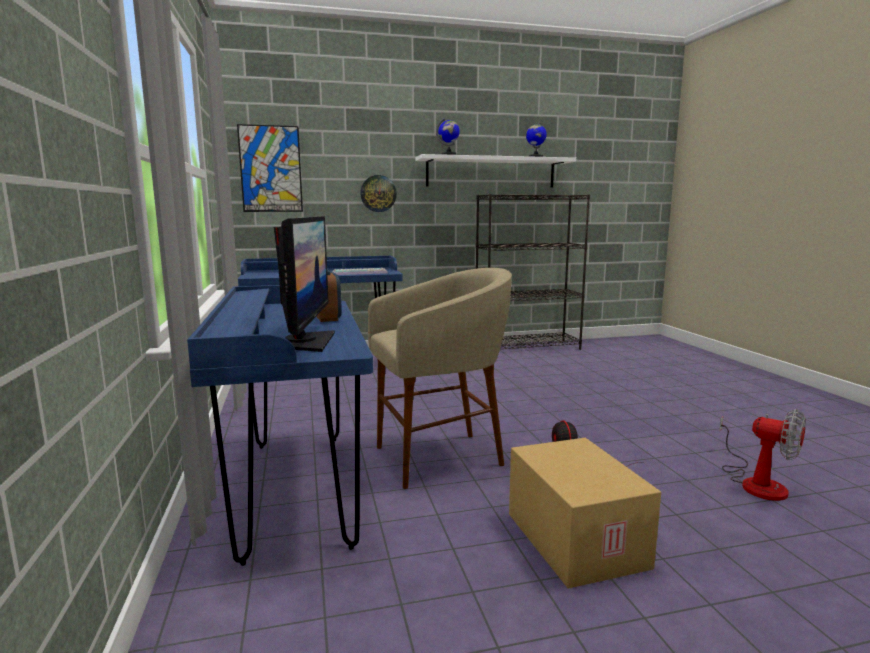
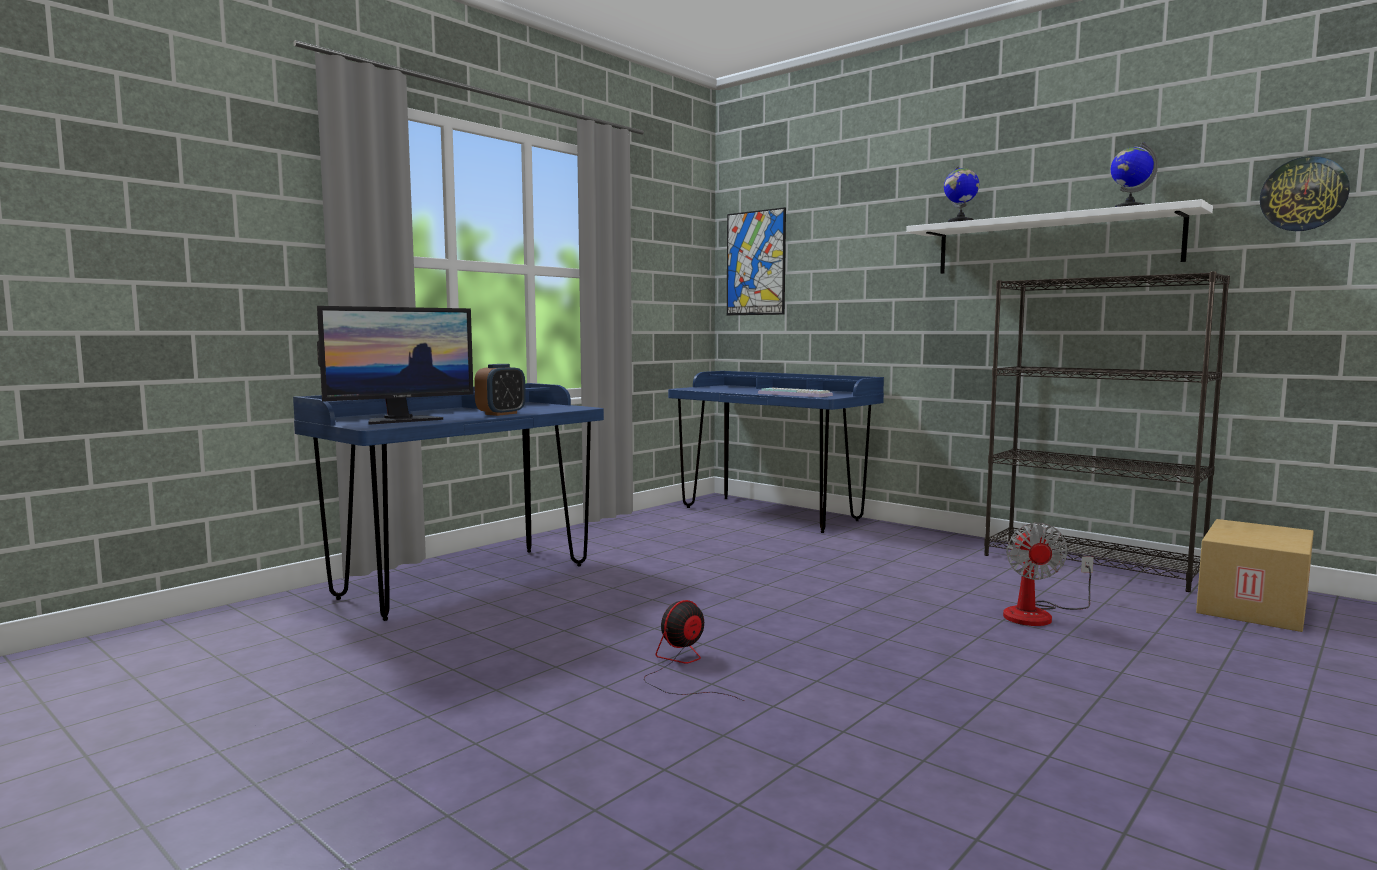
camera: 55 degrees right, 5 degrees down
wall clock [360,175,397,212] -> wall clock moved to [1260,156,1350,231]
beige stool [368,268,512,489] -> none
cardboard box [509,438,661,589] -> cardboard box moved to [1196,519,1314,632]
fan [719,409,806,501] -> fan moved to [1003,522,1094,626]

